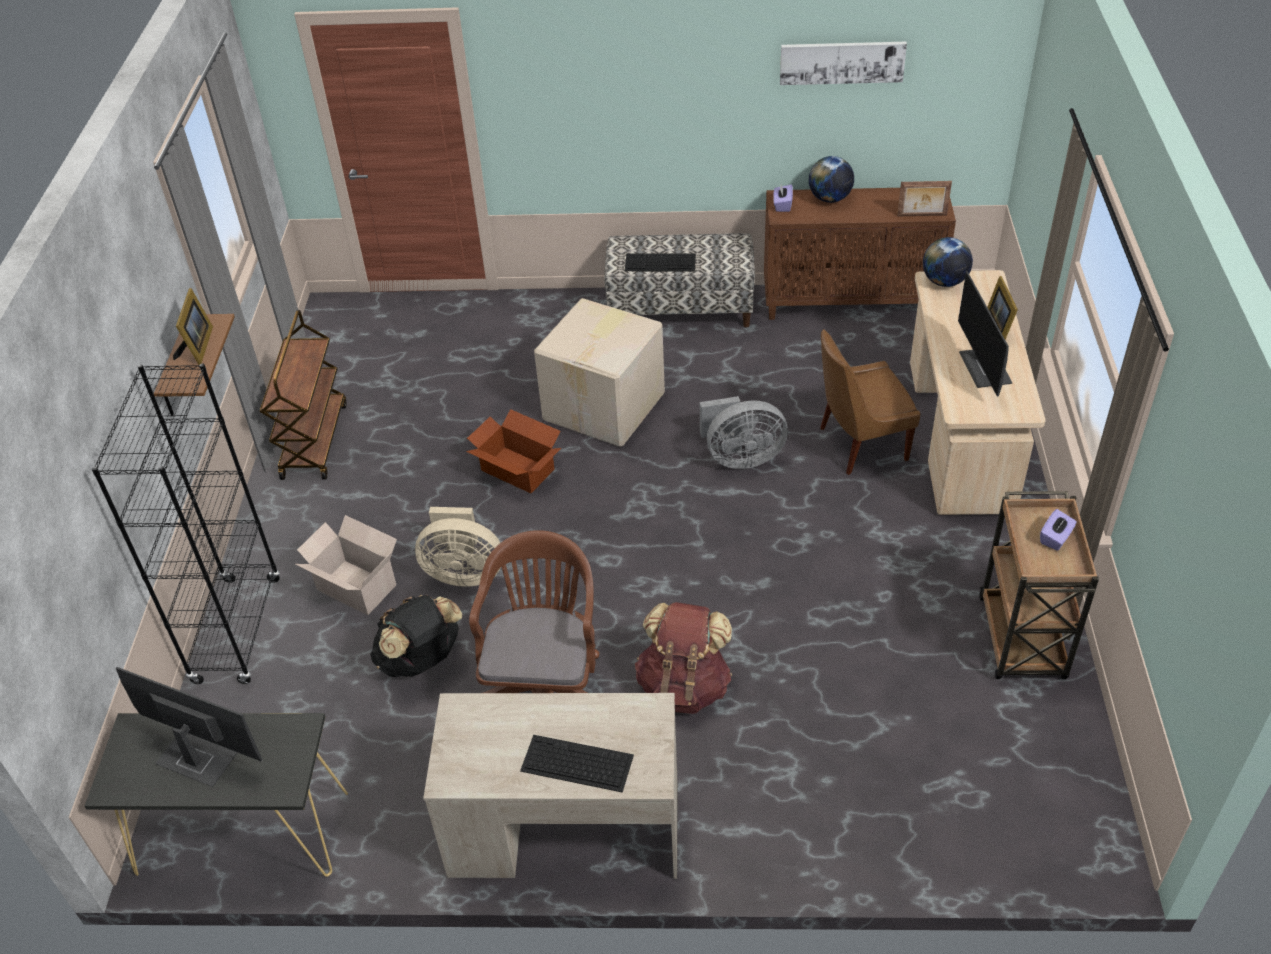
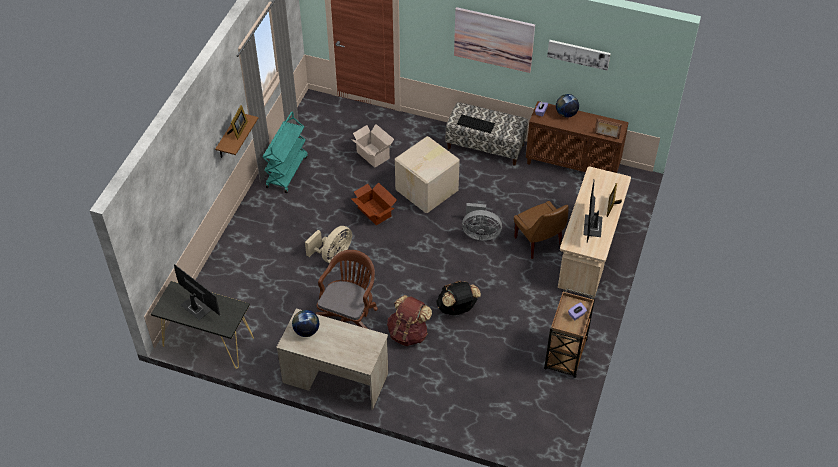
camera: 15 degrees right, 5 degrees up
black bookcase [92,363,280,684] -> none
brown cart [260,310,347,480] -> turquoise cart [262,111,308,193]
cardboard box [296,515,397,615] -> cardboard box moved to [351,124,394,168]
black backpack [370,595,463,677] -> black backpack moved to [437,281,481,315]
beige fan [415,507,501,587] -> beige fan turned 75 degrees counterclockwise [305,226,352,263]
keyboard [520,735,634,793] -> none
brown chair [820,329,921,475] -> brown chair turned 120 degrees counterclockwise [514,201,569,259]
globe [923,237,973,287] -> globe moved to [292,310,319,337]
none -> picture [454,7,535,73]

